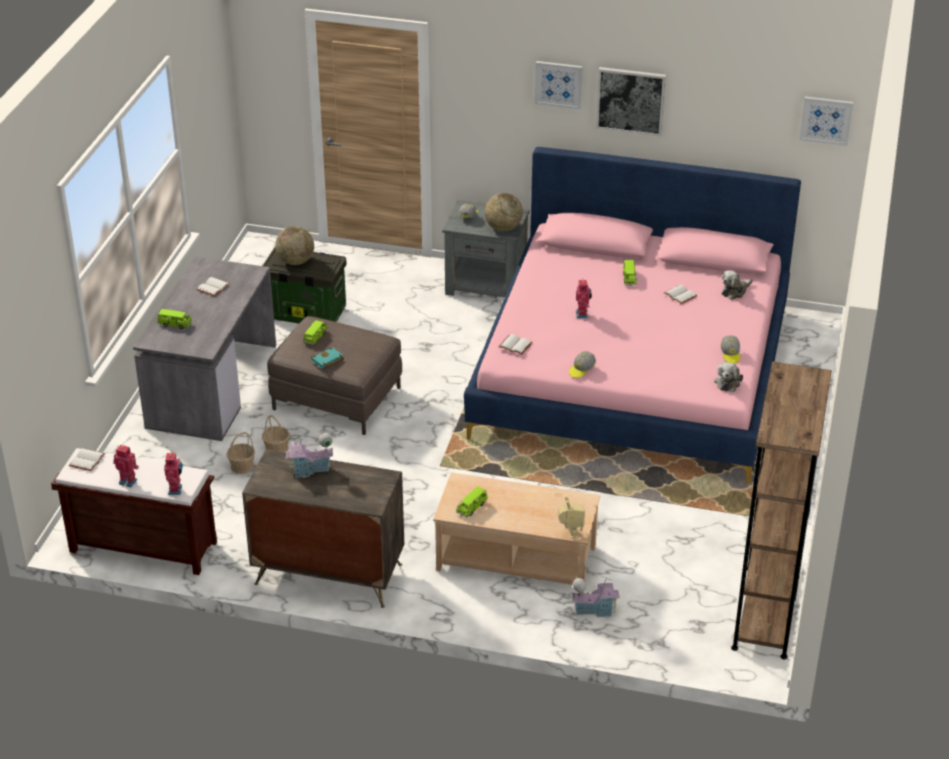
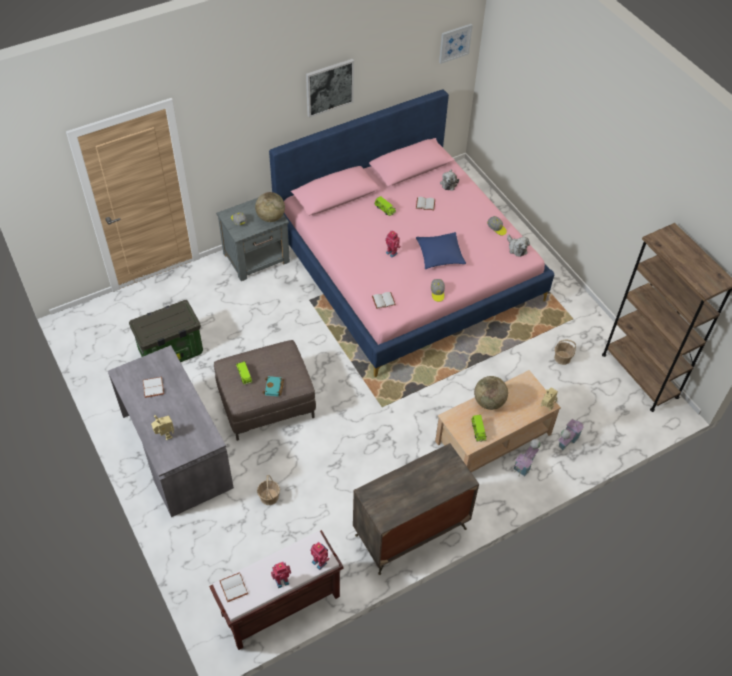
camera: 45 degrees left, 15 degrees up
green toy car [158,309,193,329] -> toy robot [151,415,174,440]
basket [262,415,290,452] -> basket moved to [554,340,576,365]
globe [275,226,314,265] -> globe moved to [474,376,508,410]
toy house [285,433,333,478] -> toy house moved to [514,439,541,476]
picture [535,61,582,110] -> none
none -> blue pillow [416,232,466,269]

